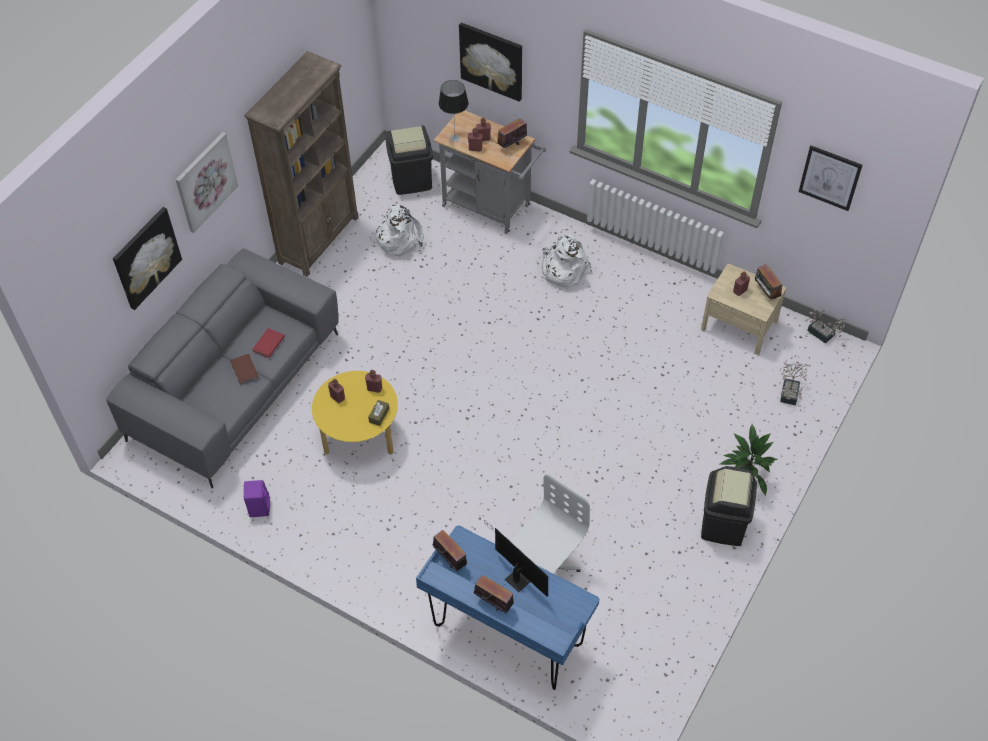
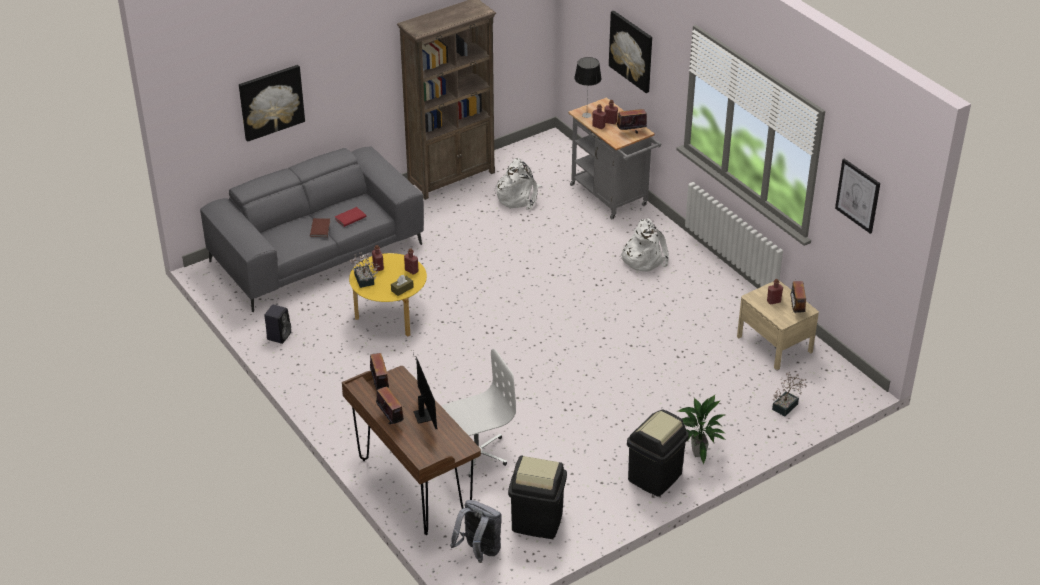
camera: 25 degrees right, 15 degrees down
picture [176,132,238,233] -> none
purple speaker [244,480,270,517] -> black speaker [264,305,291,344]
black trash can [386,126,433,195] -> black trash can moved to [508,456,567,539]
blue desk [416,526,599,690] -> brown desk [342,366,481,535]
potted plant [805,309,848,344] -> potted plant moved to [350,252,380,288]
none -> grey backpack [450,500,502,563]

